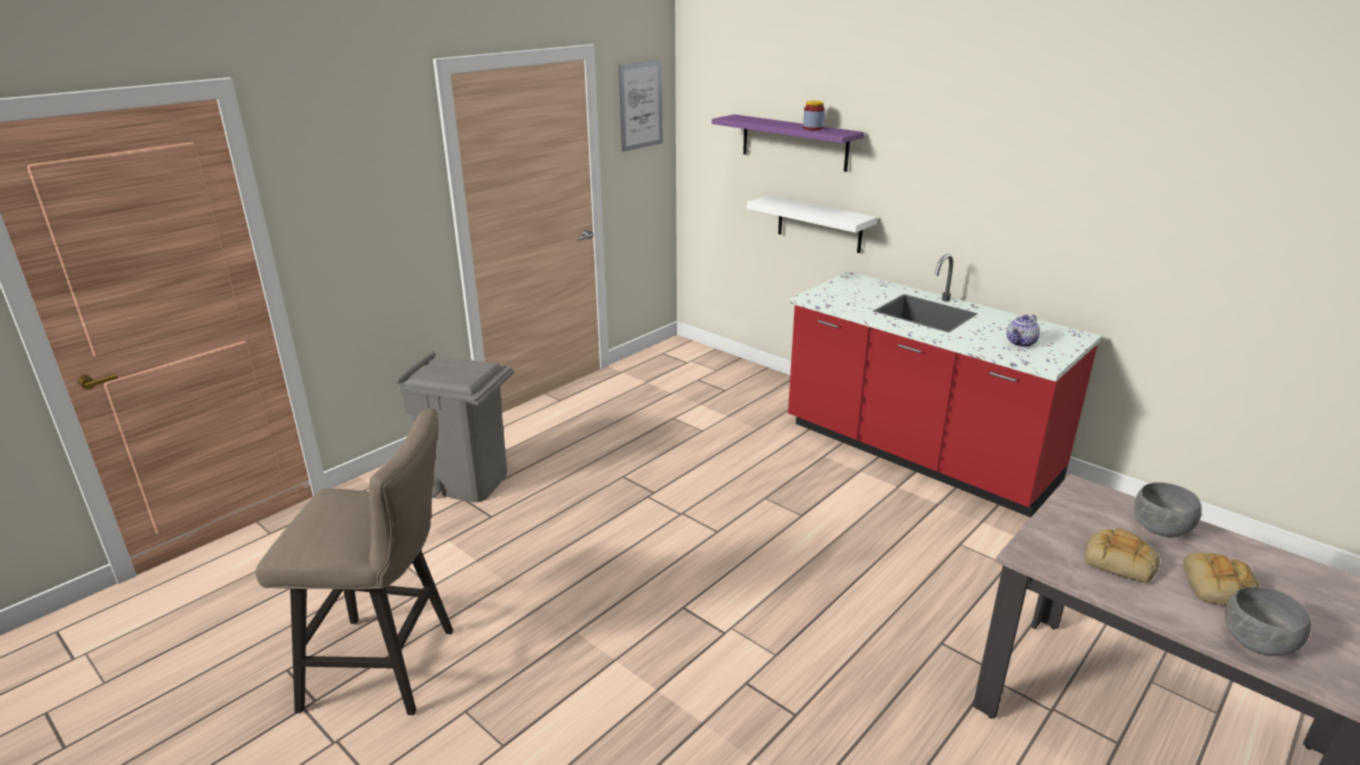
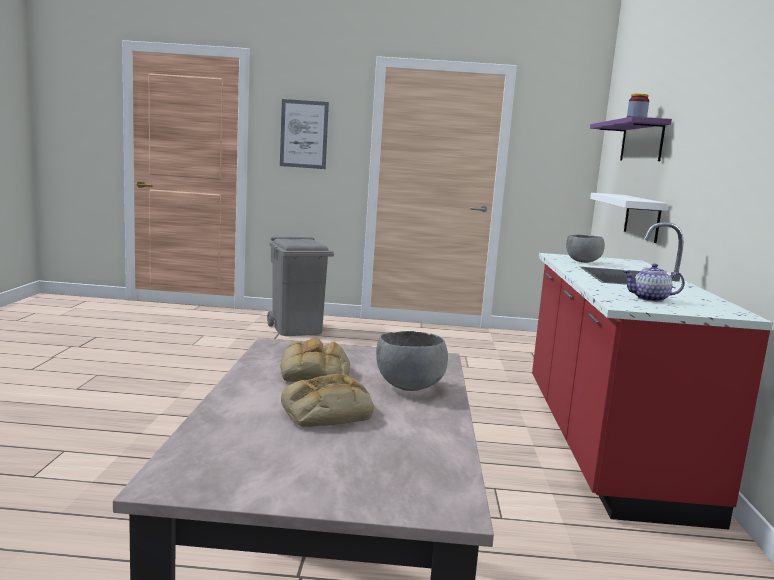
camera: 50 degrees right, 15 degrees down
beige stool [255,409,453,715] -> none
picture [619,60,663,152] -> picture moved to [280,99,329,169]
grey bowl [1225,586,1311,656] -> grey bowl moved to [566,235,605,263]

